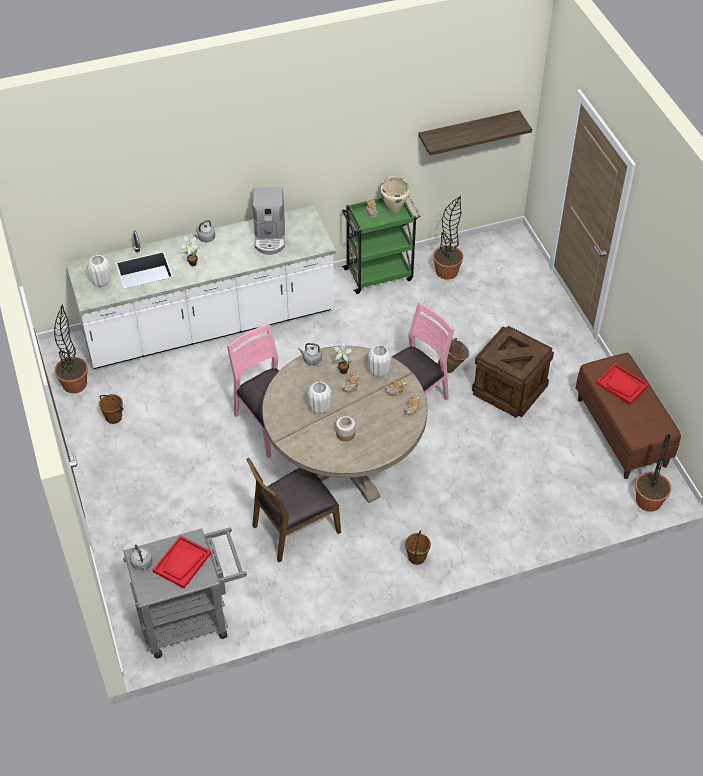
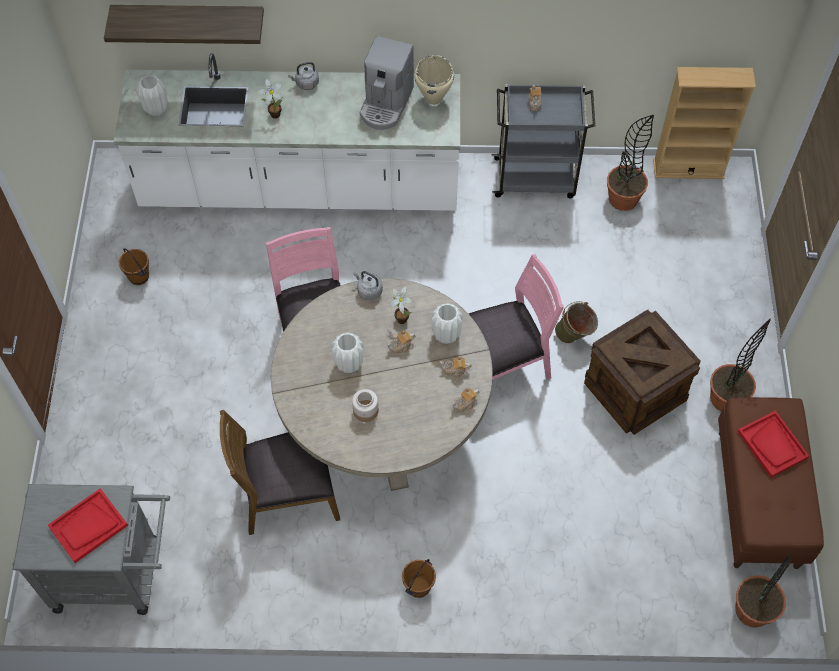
camera: 20 degrees right, 10 degrees up
potted plant [54,304,88,393] -> potted plant moved to [710,318,771,411]
grey kettle [130,544,152,570] -> none
green cart [342,196,421,294] -> grey cart [492,84,595,198]
beige cooking pot [380,177,410,213] -> beige cooking pot moved to [414,55,454,105]
shelf [418,110,532,155] -> shelf moved to [104,5,264,44]
none -> beige bookcase [653,67,756,179]

